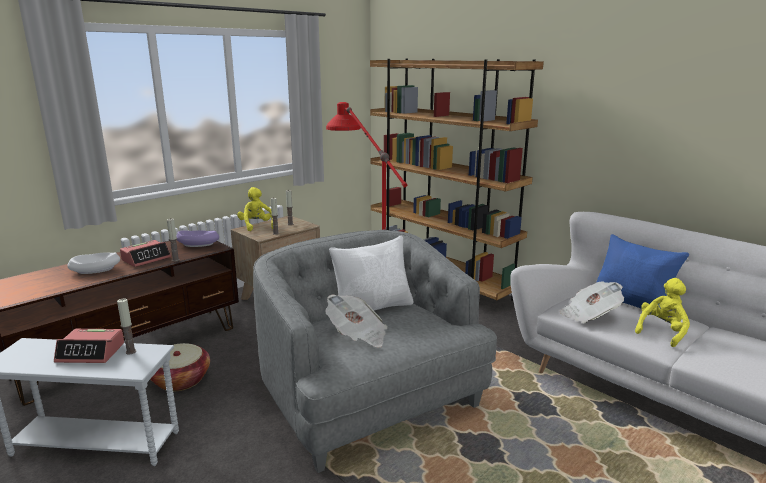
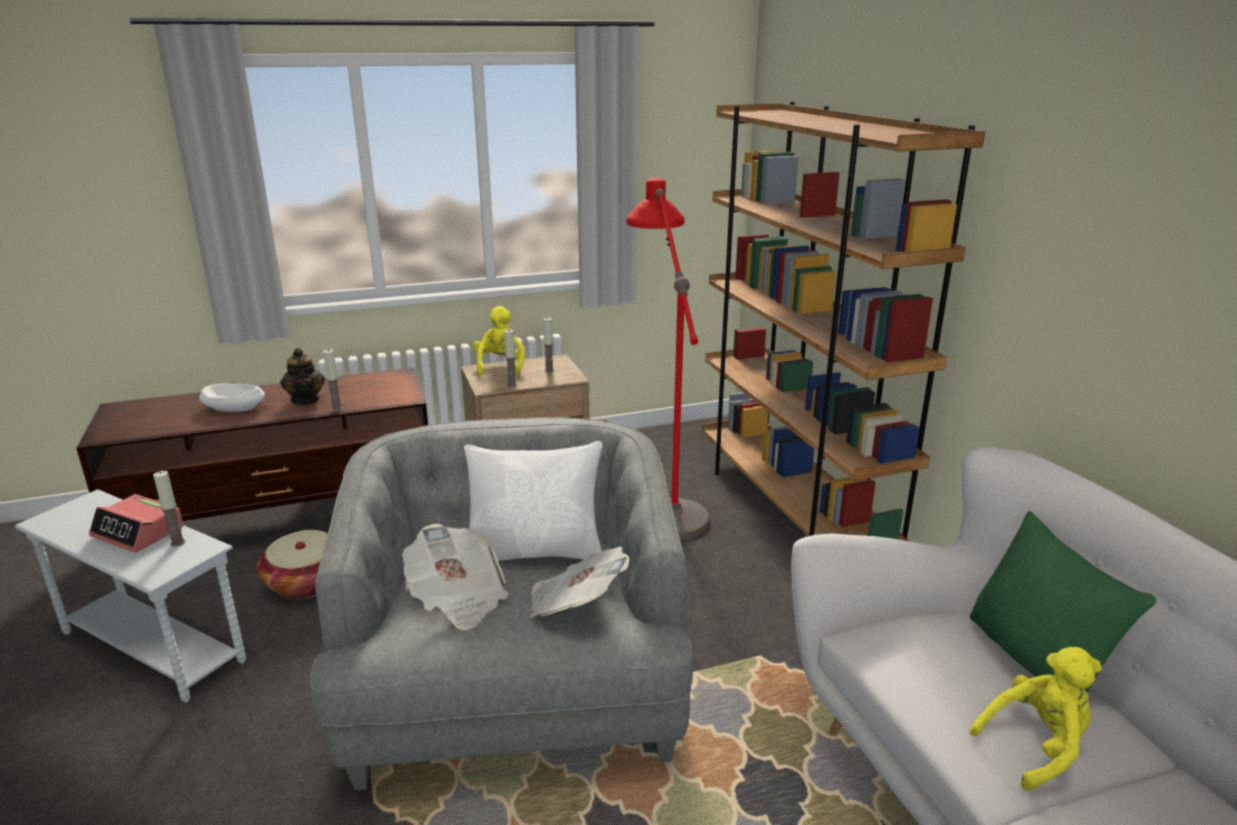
camera: 25 degrees right, 5 degrees up
alarm clock [120,240,171,267] -> teapot [280,348,325,405]
purple bowl [176,230,219,247] -> none
newspaper [560,281,624,323] -> newspaper moved to [530,547,630,618]
blue pillow [596,234,689,318] -> green pillow [970,511,1157,693]

